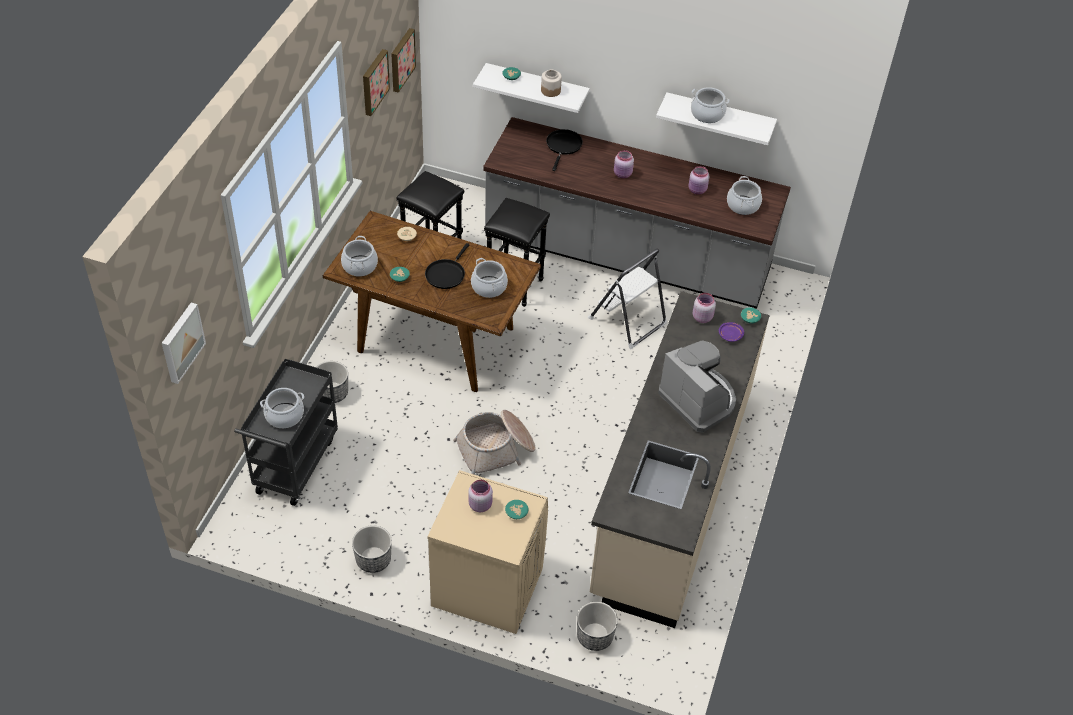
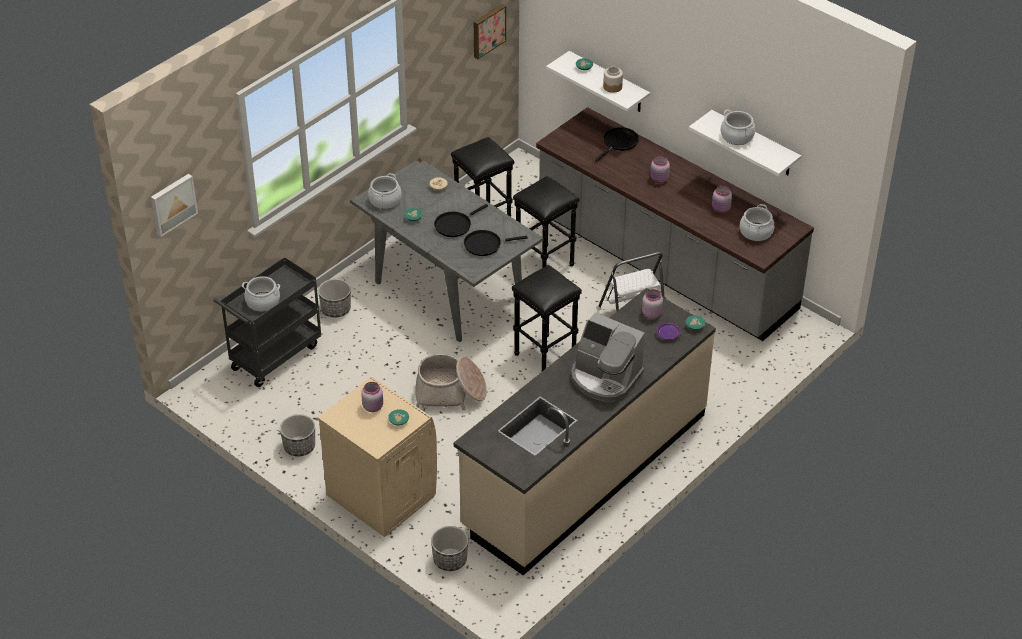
camera: 25 degrees right, 5 degrees down
brown dining table [323,211,541,392] -> grey dining table [350,158,543,342]
picture [363,49,390,116] -> none
cooking pot [471,258,508,298] -> black frying pan [464,230,528,256]
coffee machine [658,341,736,433] -> coffee machine turned 135 degrees clockwise [571,313,645,402]
none -> black stool [512,265,582,371]

